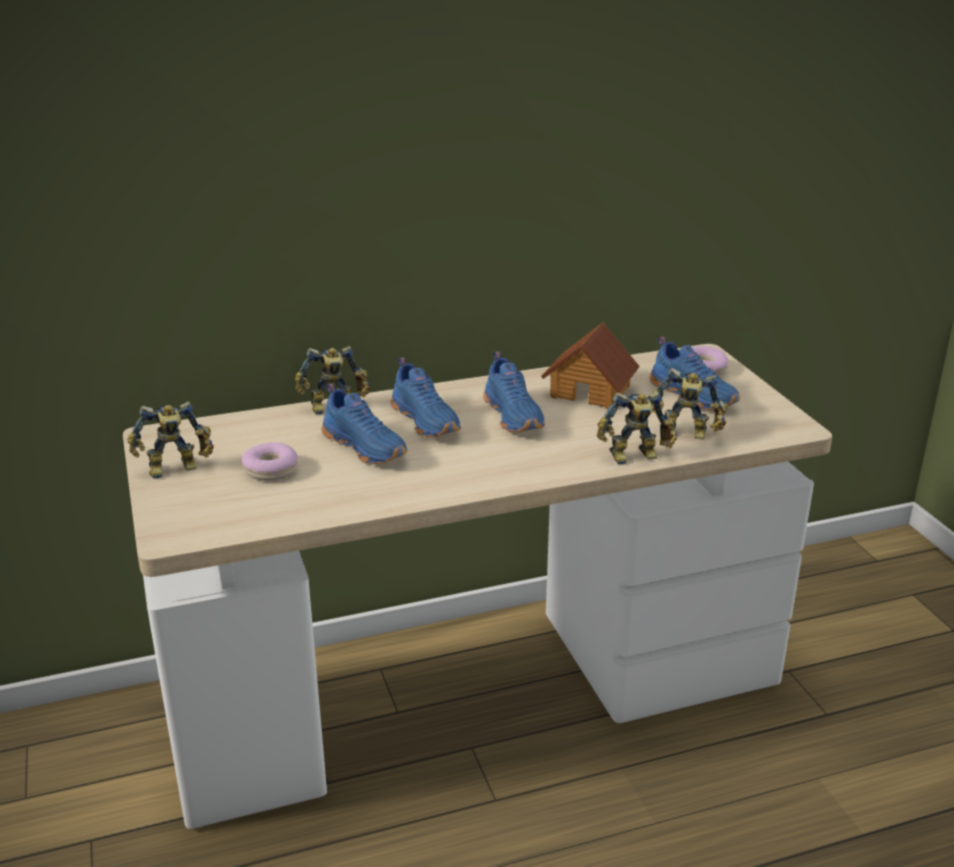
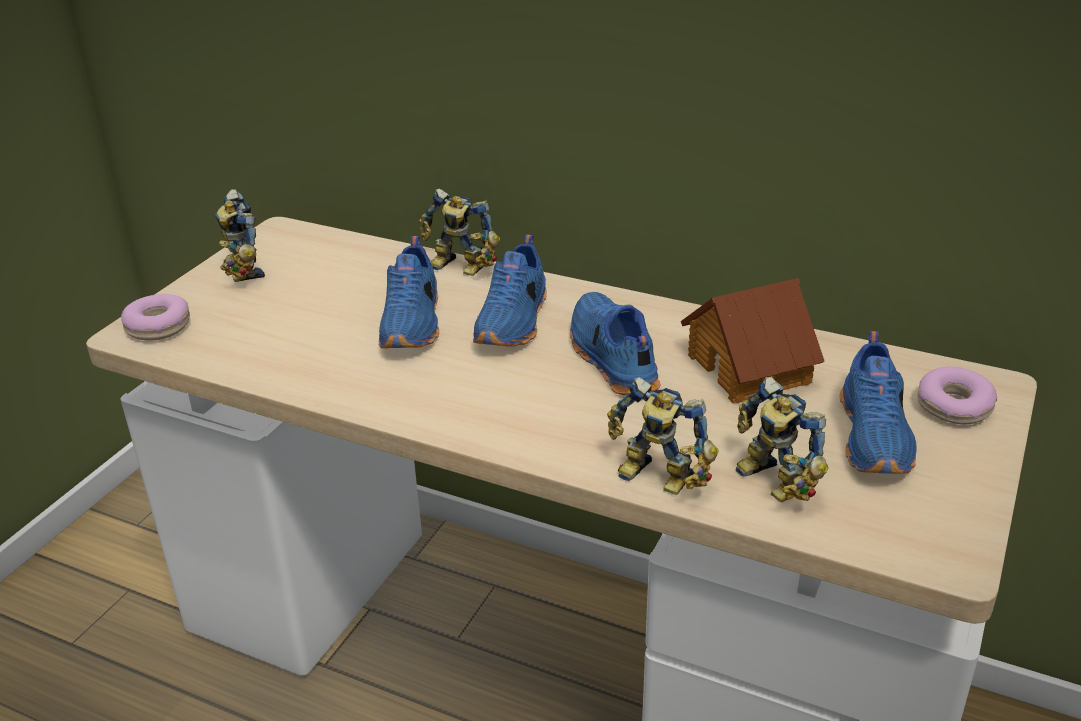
camera: 45 degrees right, 5 degrees up
toy robot [128,402,214,479] -> toy robot turned 45 degrees clockwise [215,189,265,282]
donut [241,442,298,481] -> donut moved to [121,294,190,340]
blue shoe [483,352,545,432] -> blue shoe turned 135 degrees clockwise [570,292,660,395]

